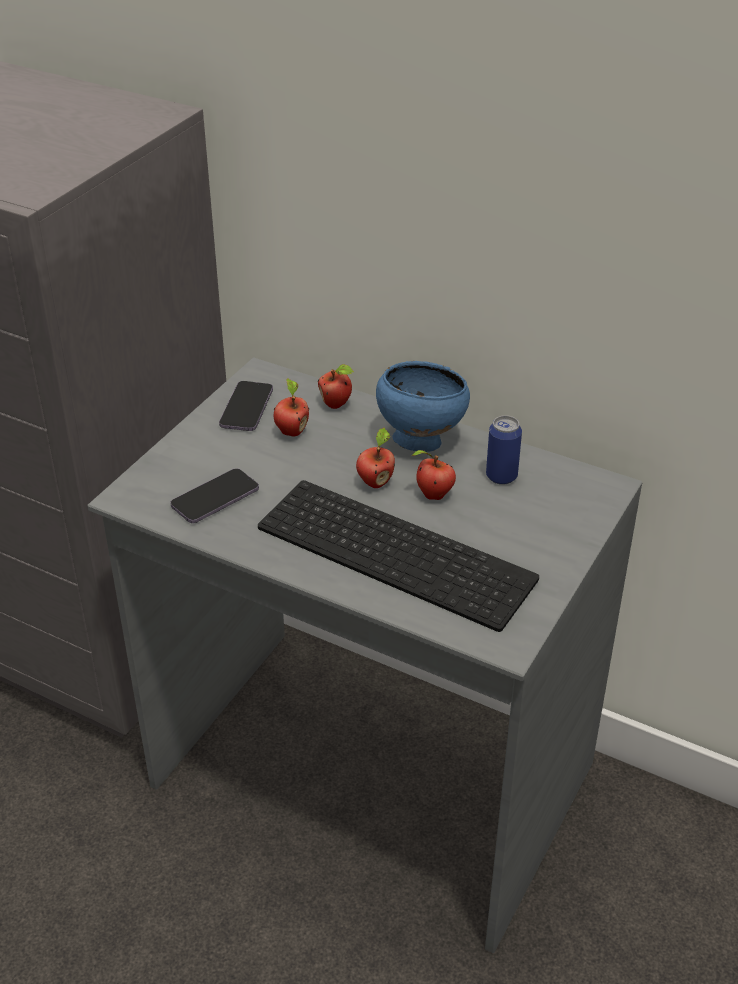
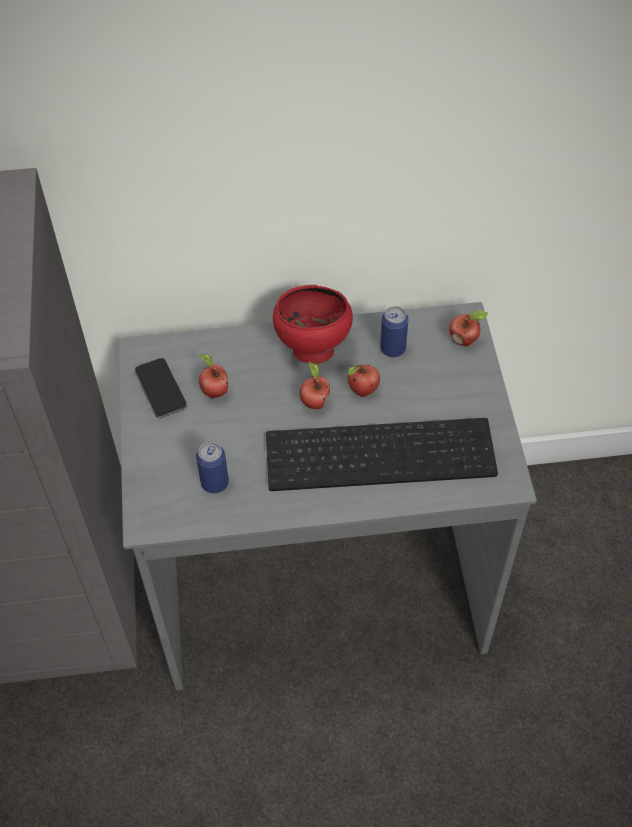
camera: 35 degrees left, 15 degrees up
phone [170,468,259,523] -> can [196,441,229,493]
apple [318,364,354,409] -> apple moved to [449,310,488,346]
blue bowl [376,361,470,452] -> red bowl [273,285,353,364]

